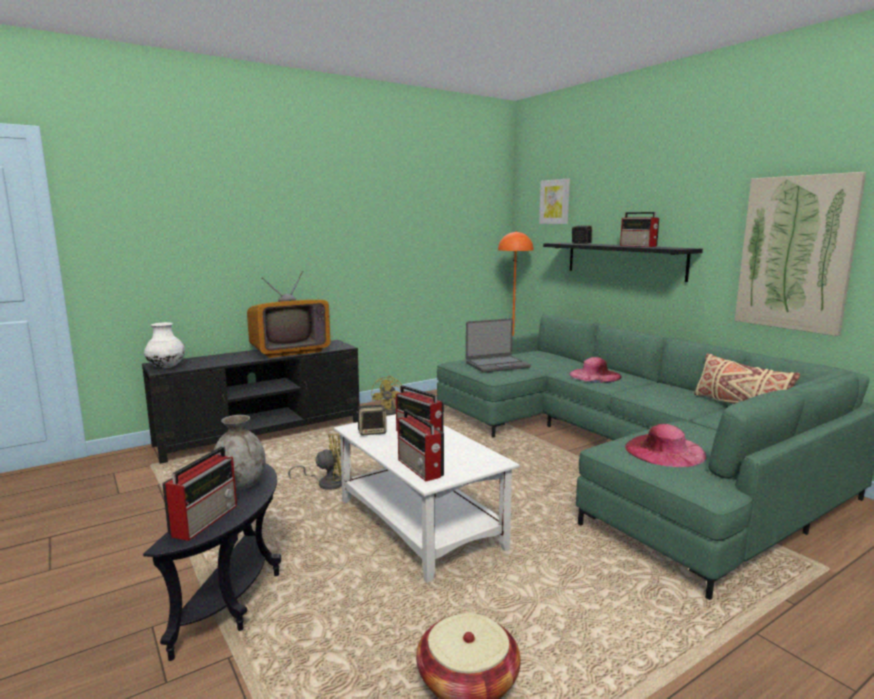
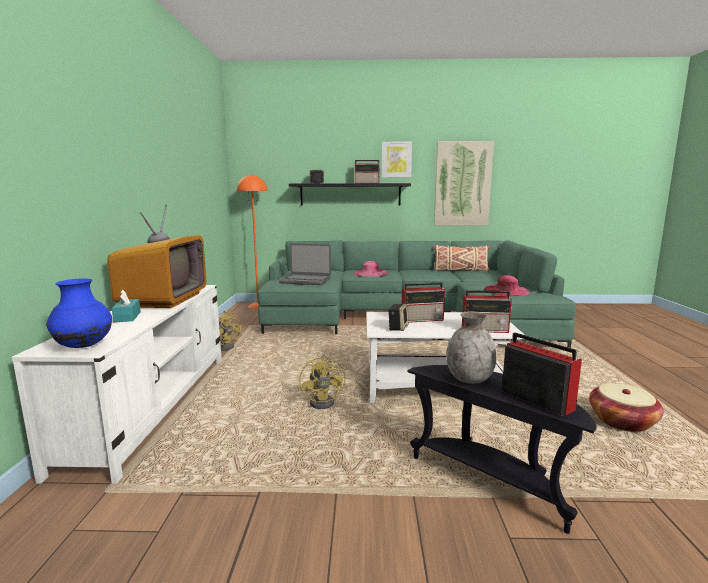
camera: 55 degrees left, 0 degrees up
black tv stand [142,340,360,464] -> white tv stand [12,285,222,484]
white vase [144,322,185,368] -> blue vase [46,279,112,348]
yellow fan [288,434,342,490] -> yellow fan turned 150 degrees clockwise [299,355,345,409]
laptop [466,318,531,373] -> laptop turned 90 degrees clockwise [279,243,331,285]
picture [539,179,570,224] -> picture moved to [381,142,412,178]
none -> turquoise tissue box [112,290,141,322]

